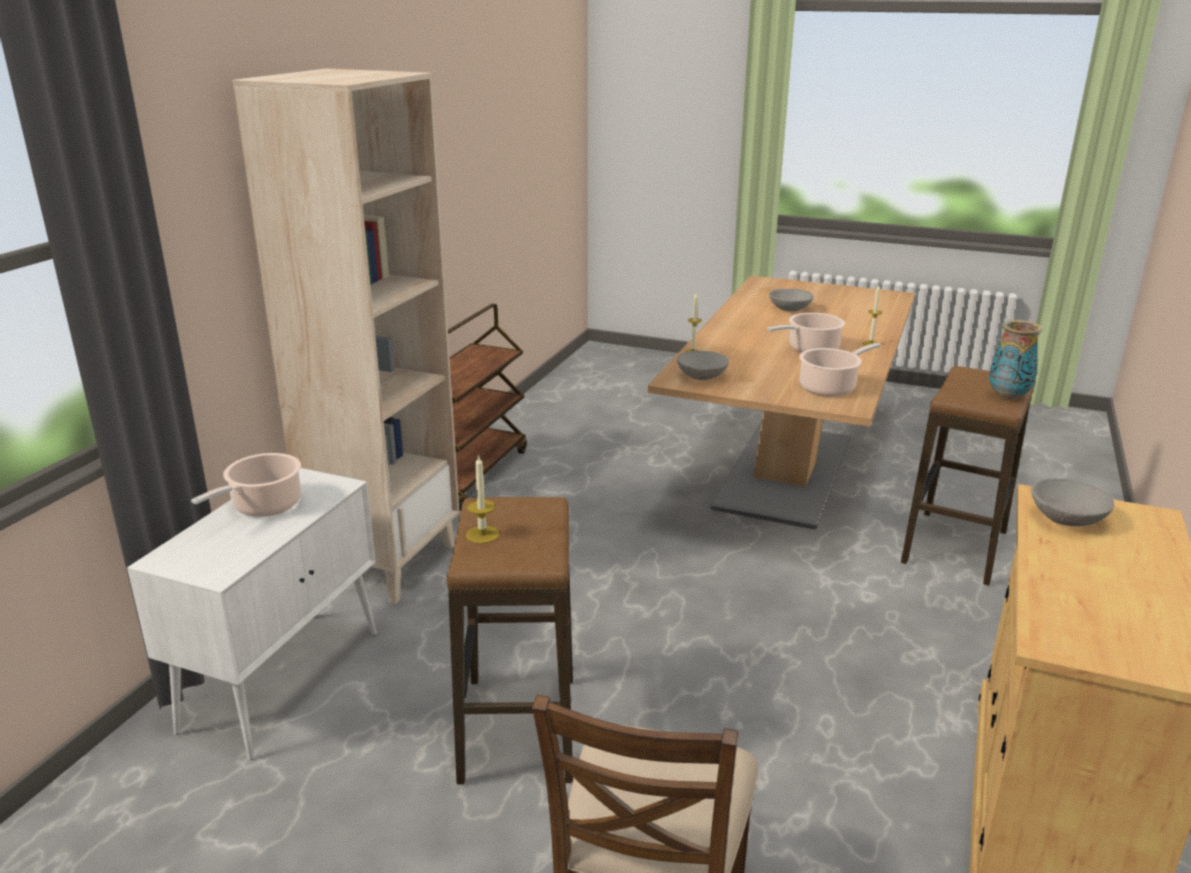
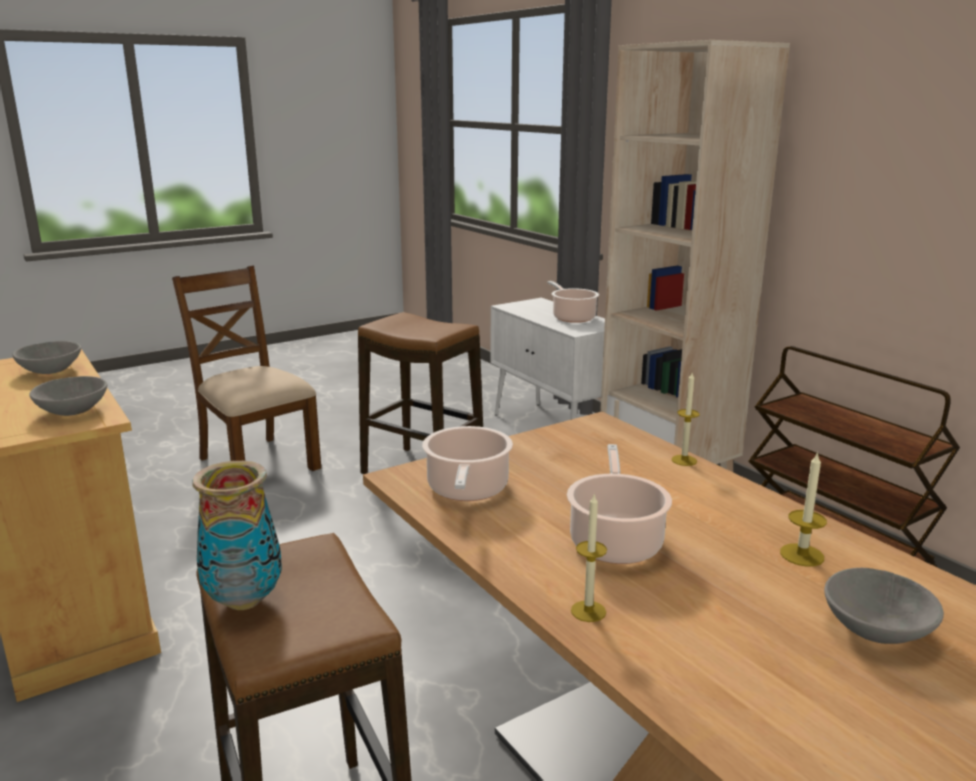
camera: 125 degrees right, 5 degrees down
candle [466,454,499,544] -> candle moved to [780,451,827,567]
grey bowl [677,351,729,380] -> grey bowl moved to [12,341,81,374]

